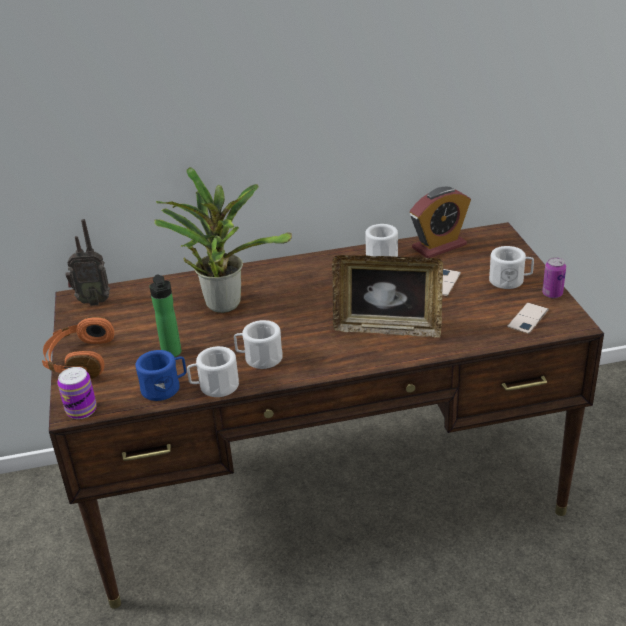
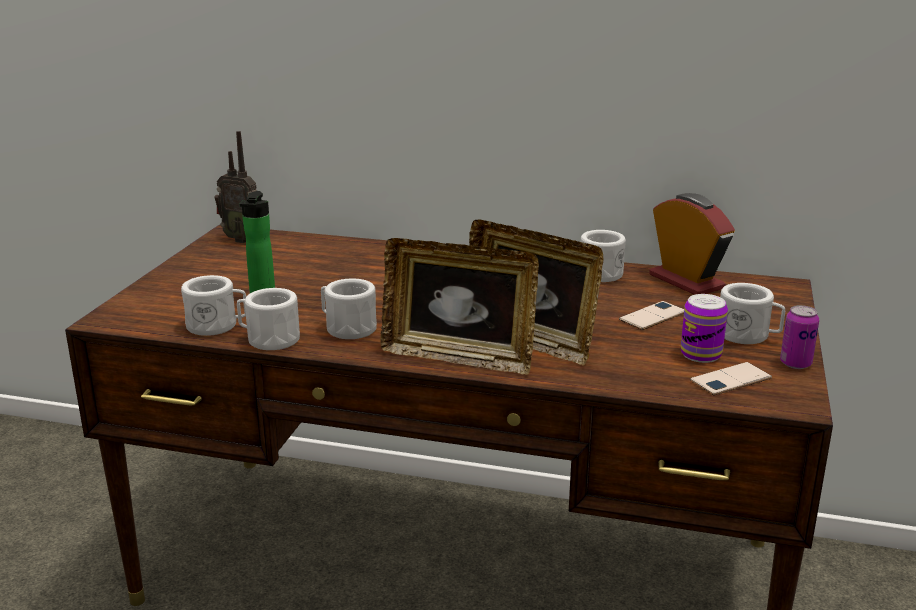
camera: 25 degrees right, 10 degrees down
orange headphones [42,316,114,379] -> none
can [57,367,96,419] -> can moved to [681,294,728,363]
blue mug [135,350,187,401] -> white mug [181,275,246,336]
potted plant [154,167,292,313] -> none
alarm clock [410,187,471,258] -> alarm clock turned 120 degrees counterclockwise [649,193,735,295]
none -> picture frame [380,238,539,375]

